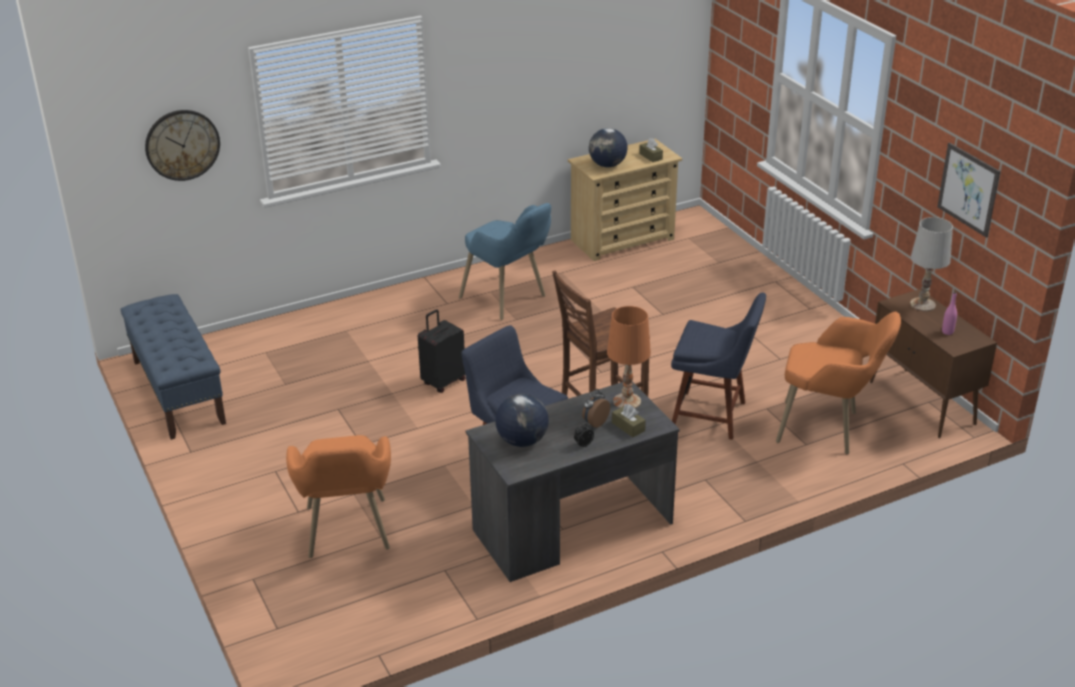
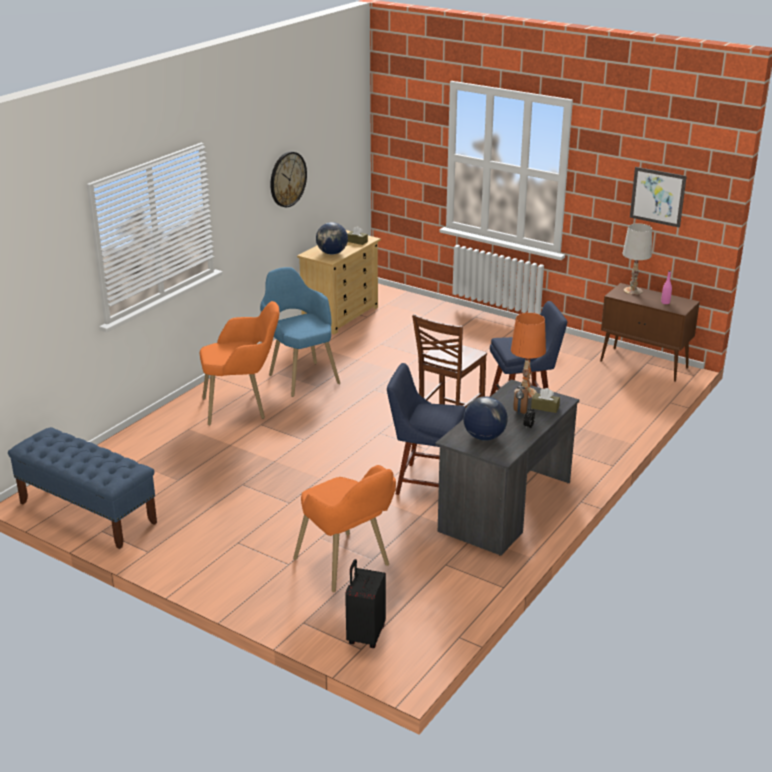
camera: 30 degrees left, 5 degrees down
wall clock [145,110,220,181] -> wall clock moved to [270,152,307,207]
black suitcase [418,309,465,393] -> black suitcase moved to [345,559,386,648]
blue armchair [459,203,551,320] -> blue armchair turned 135 degrees counterclockwise [260,267,340,397]
orange armchair [776,312,901,454] -> orange armchair moved to [200,301,279,425]

